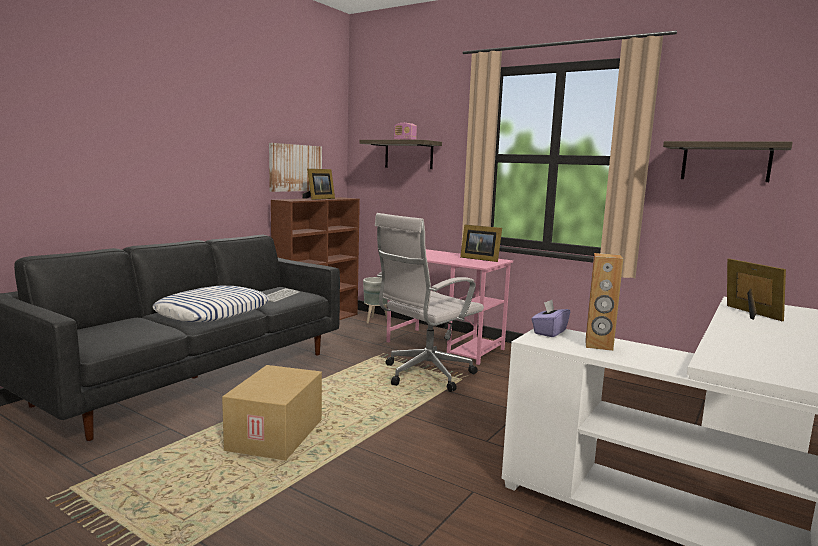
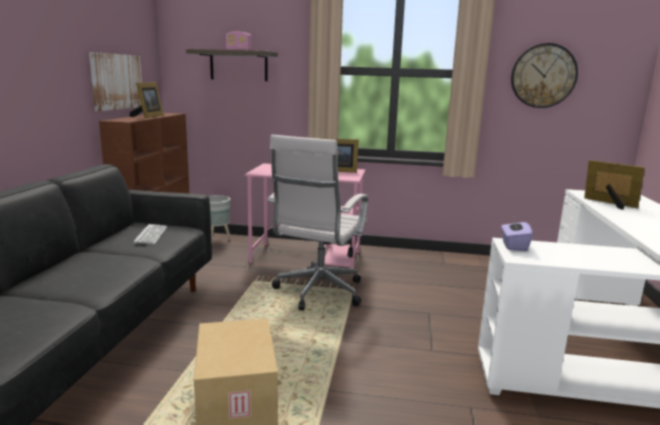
camera: 25 degrees left, 5 degrees up
pillow [152,286,269,322] -> none
brown speaker [585,253,623,351] -> none
shelf [663,141,793,182] -> wall clock [511,43,578,108]

